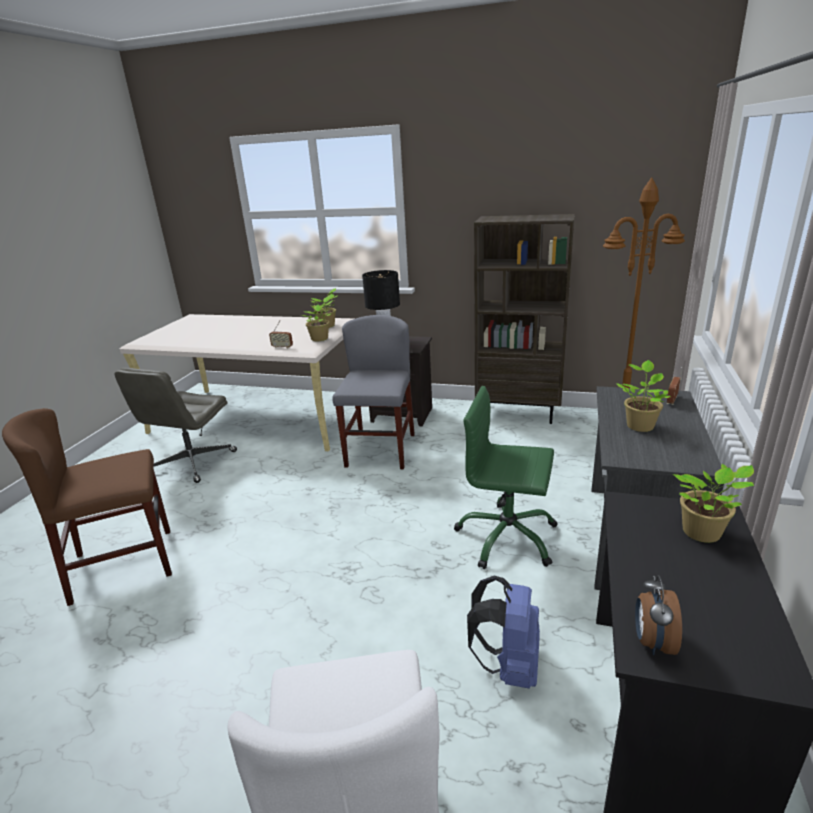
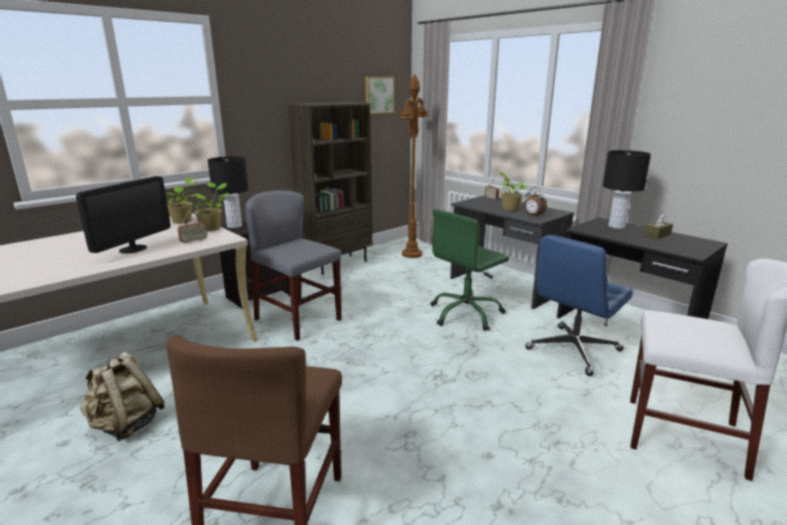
camera: 60 degrees left, 5 degrees down
grey office chair [114,368,237,483] -> beige backpack [80,352,165,441]
blue backpack [467,576,540,689] -> blue office chair [525,235,633,376]
alarm clock [635,575,682,655] -> alarm clock moved to [524,187,547,216]
potted plant [673,464,754,543] -> black table lamp [603,150,651,229]
none -> monitor [76,176,171,254]
none -> picture [365,77,394,114]
none -> brown tissue box [644,214,673,239]

